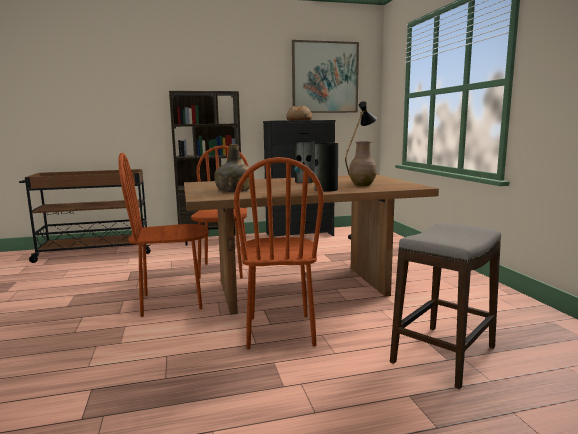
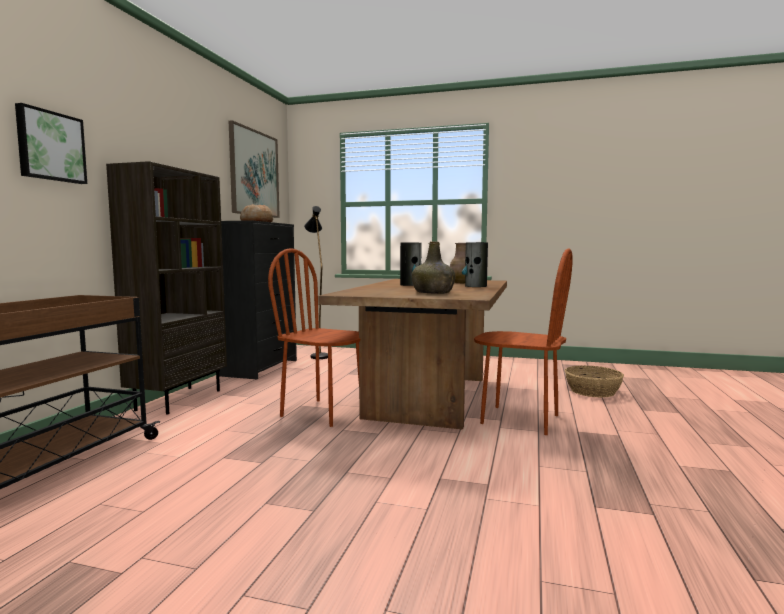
camera: 60 degrees left, 5 degrees down
brown chair [118,153,209,317] -> none
stool [390,223,501,389] -> basket [565,366,624,398]
none -> picture [15,103,87,184]

